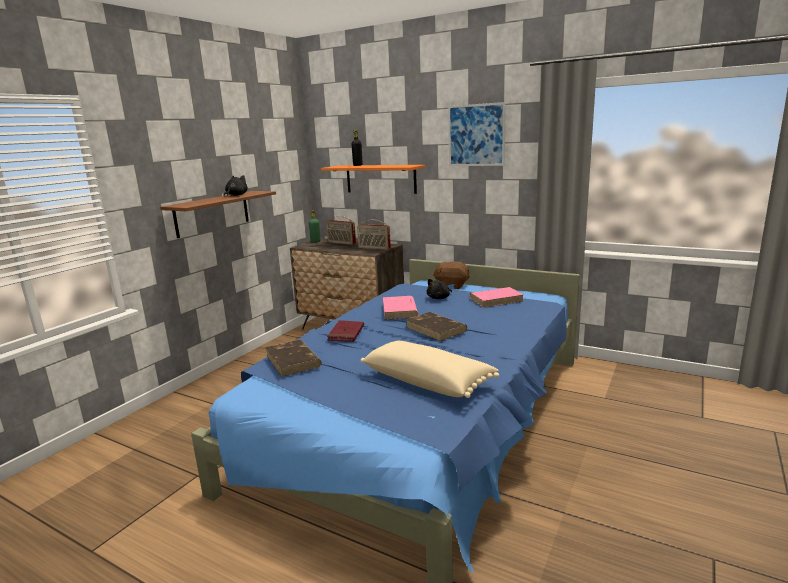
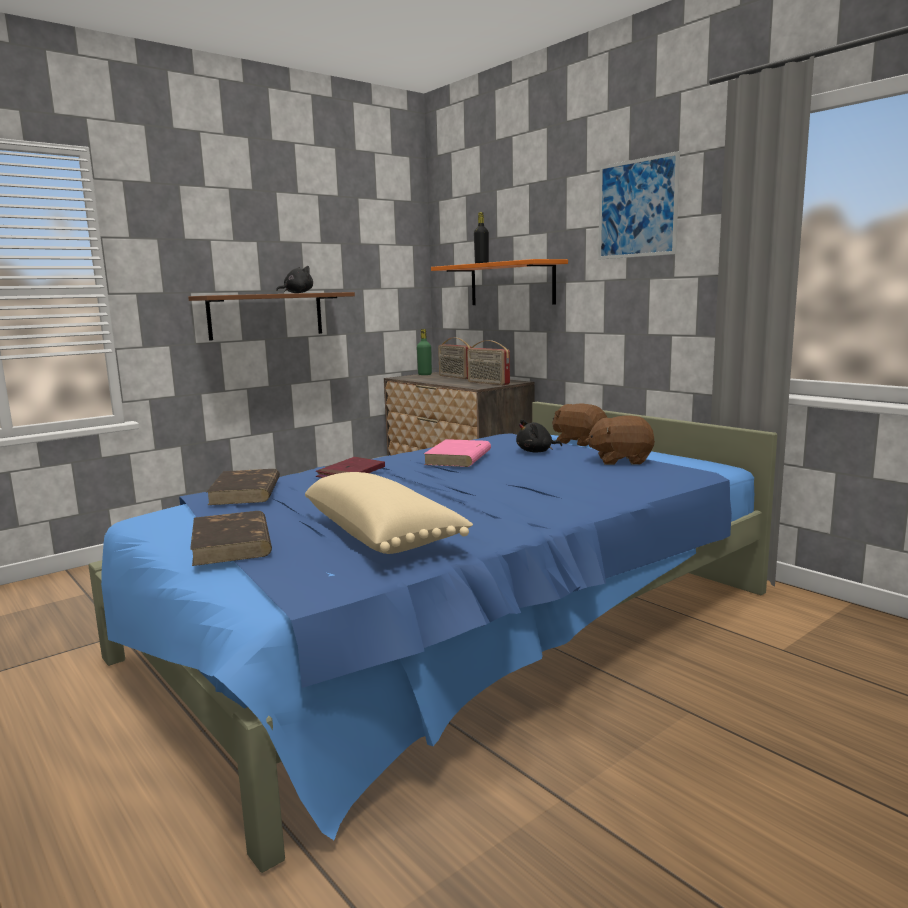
camera: 20 degrees right, 5 degrees down
brown book [406,312,467,341] -> brown book moved to [190,511,272,566]
pink book [470,287,524,308] -> brown plush toy [585,415,655,465]

